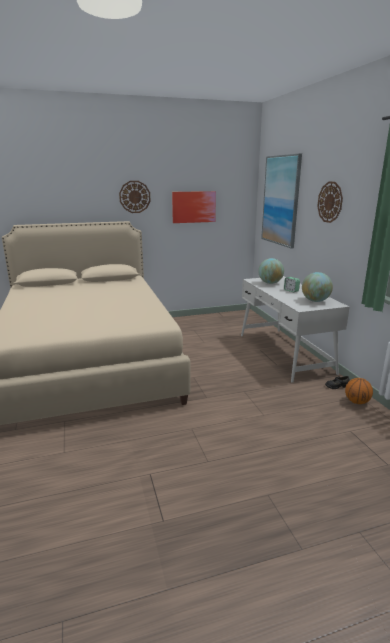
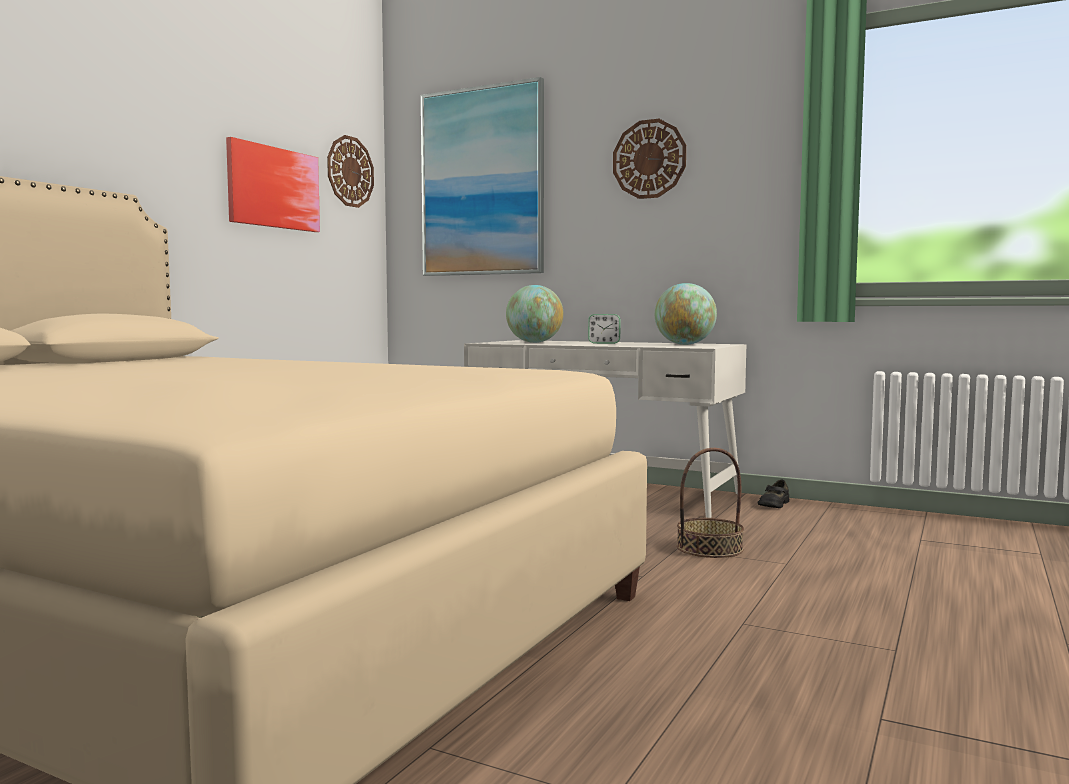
camera: 45 degrees left, 15 degrees down
wall clock [119,181,150,213] -> wall clock moved to [327,135,374,208]
basketball [345,378,373,404] -> none
none -> basket [677,448,744,558]

